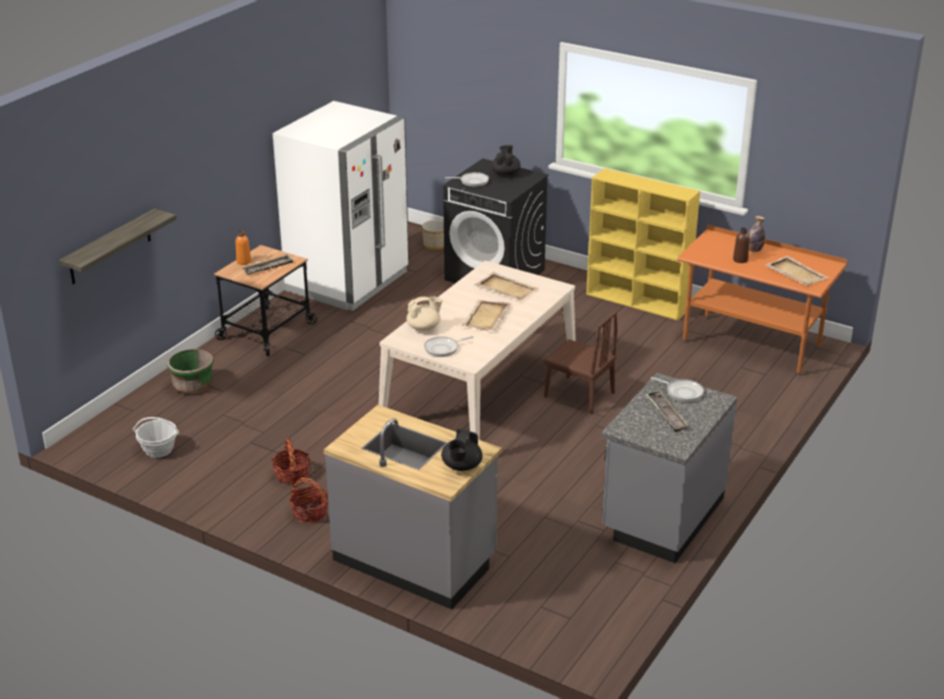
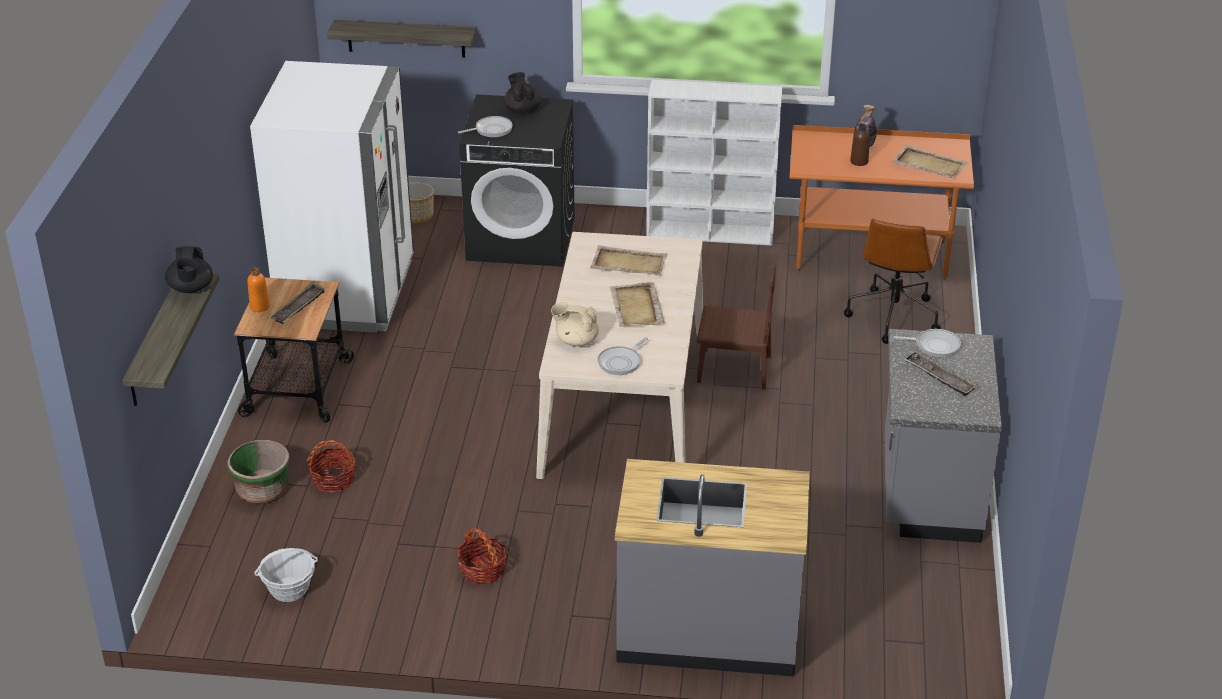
camera: 25 degrees left, 5 degrees up
basket [289,478,328,523] -> basket moved to [307,440,356,493]
beige teapot [407,297,443,331] -> beige teapot turned 120 degrees counterclockwise [551,302,599,347]
black teapot [441,429,483,471] -> black teapot moved to [165,246,213,293]
yellow bookcase [586,168,700,320] -> white bookcase [646,80,782,246]
none -> shelf [327,20,477,58]
none -> brown office chair [844,219,943,344]

